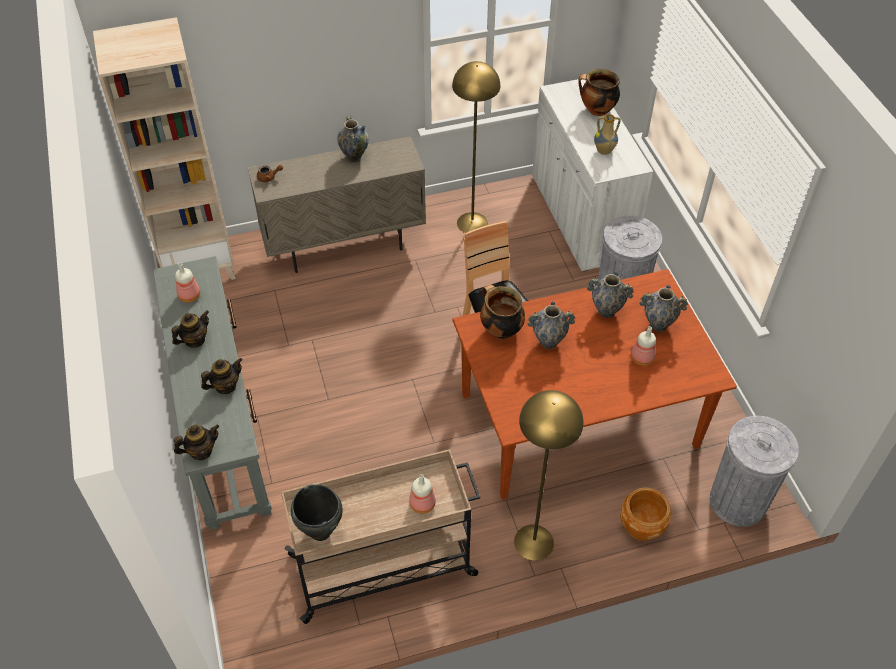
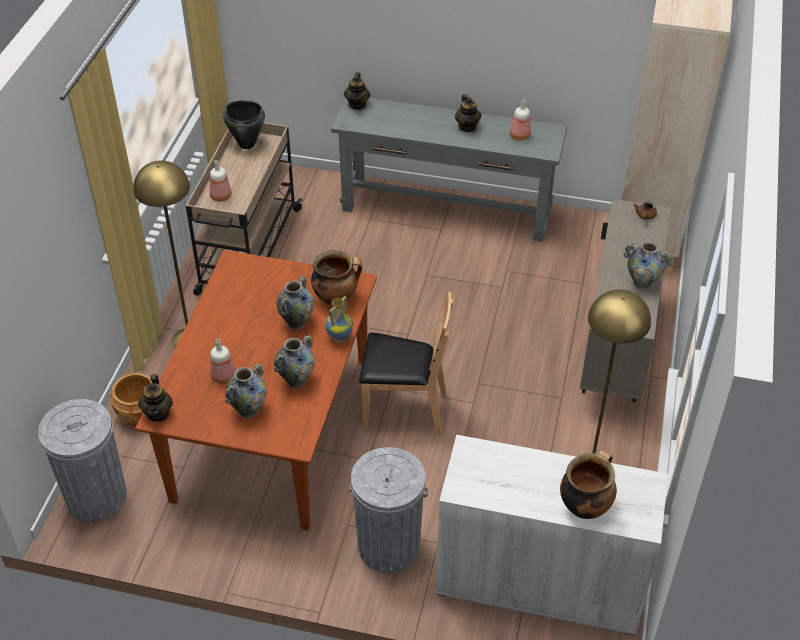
camera: 120 degrees right, 5 degrees down
teapot [201,358,243,394] -> teapot moved to [138,374,173,422]
vase [594,114,621,155] -> vase moved to [325,296,353,343]

